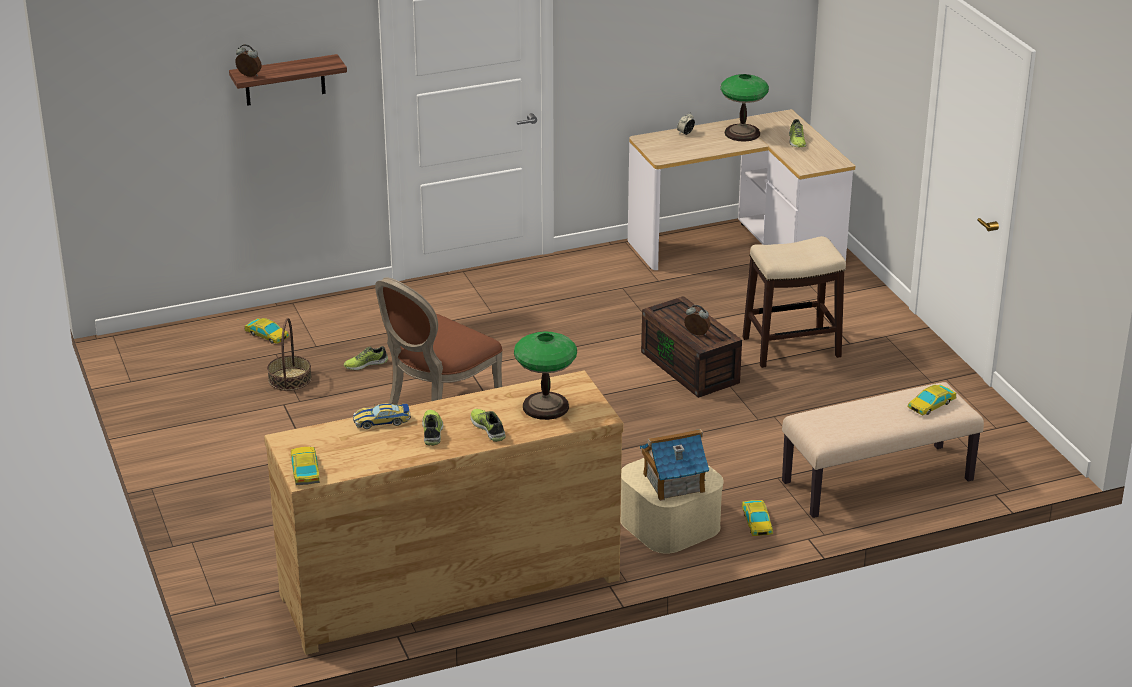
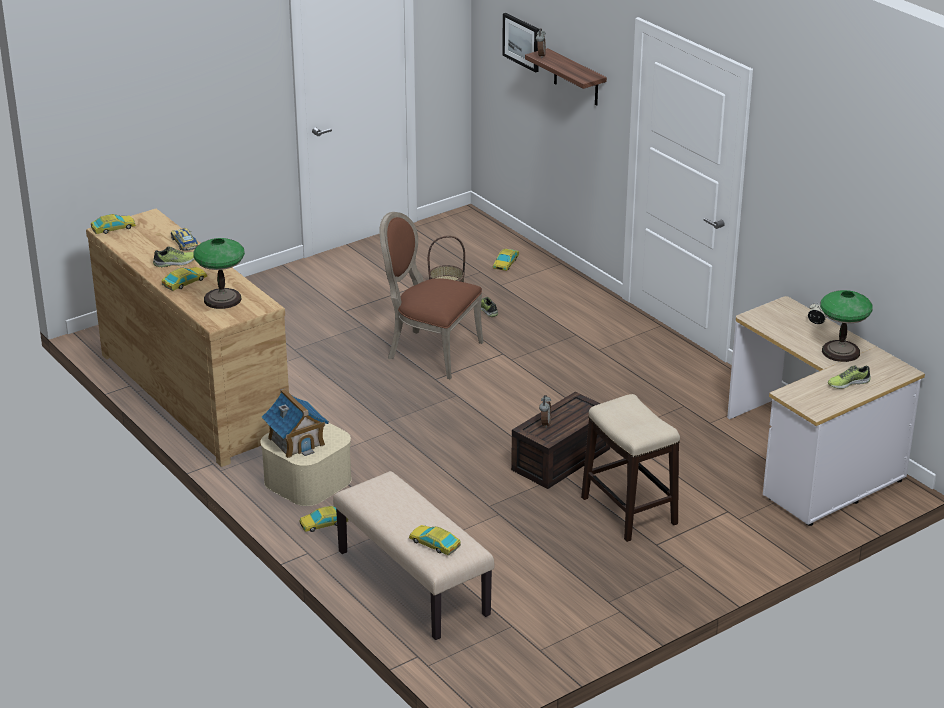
camera: 75 degrees right, 0 degrees up
shoe [470,409,506,442] -> toy car [162,267,207,291]
none -> picture [502,13,539,73]

